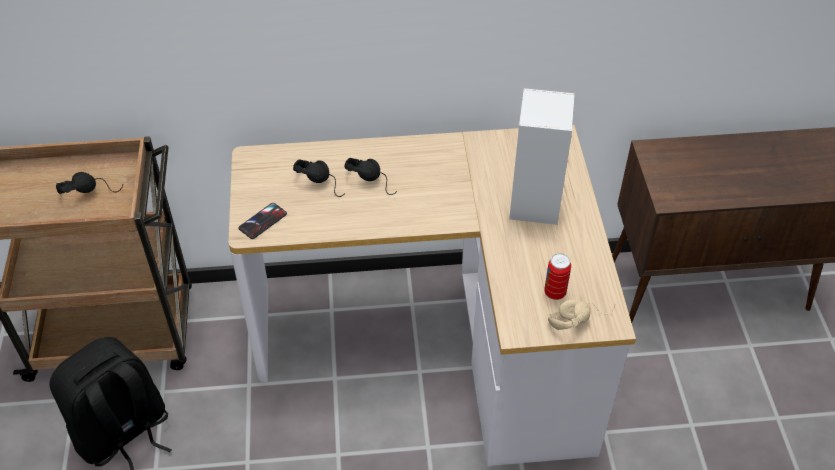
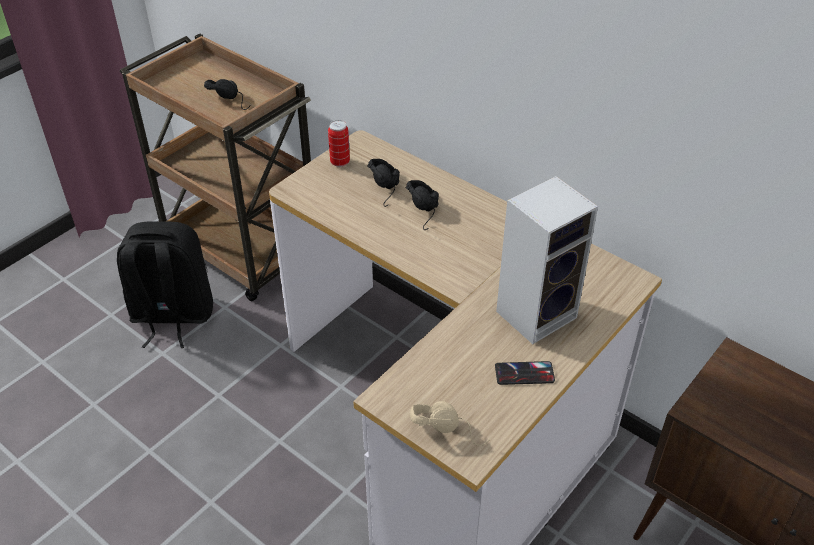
camera: 45 degrees right, 5 degrees down
phone [238,203,287,239] -> phone moved to [495,361,555,385]
can [544,253,571,300] -> can moved to [328,120,350,167]

